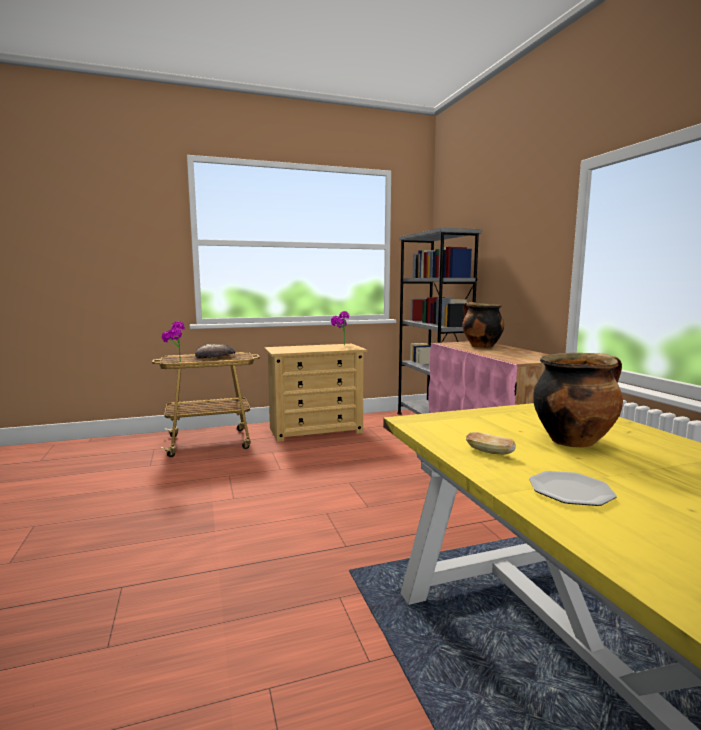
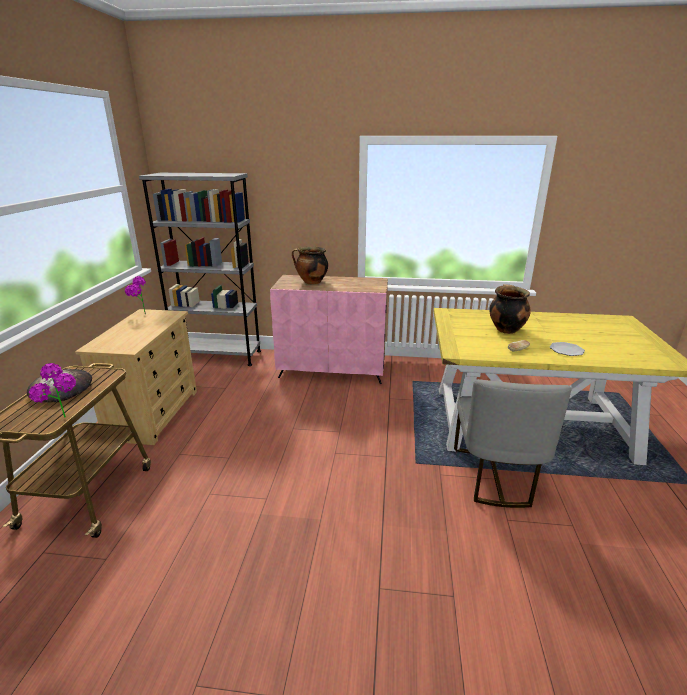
camera: 65 degrees left, 15 degrees up
none -> grey chair [454,379,571,508]

